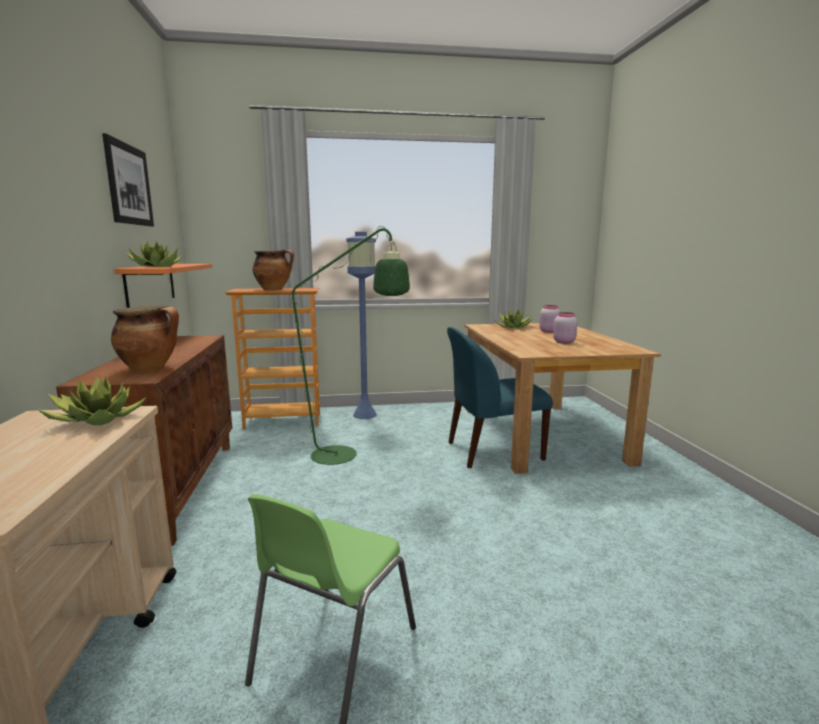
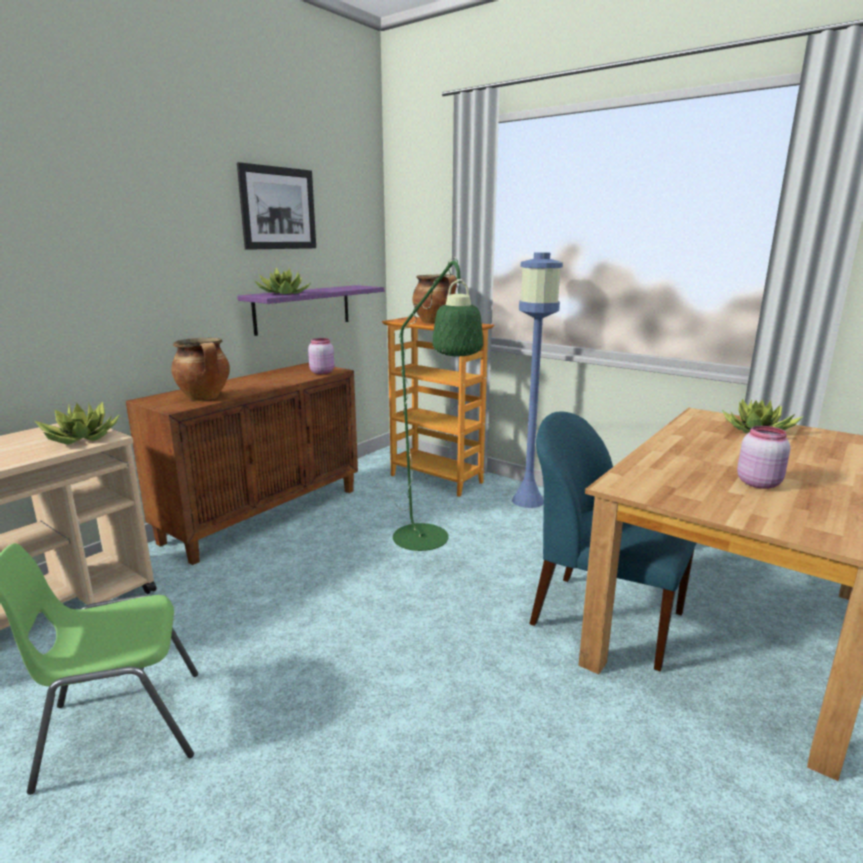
camera: 45 degrees right, 5 degrees up
orange shelf [114,264,212,308] -> purple shelf [237,285,384,336]
pink jar [539,305,560,333] -> pink jar moved to [308,338,334,374]

